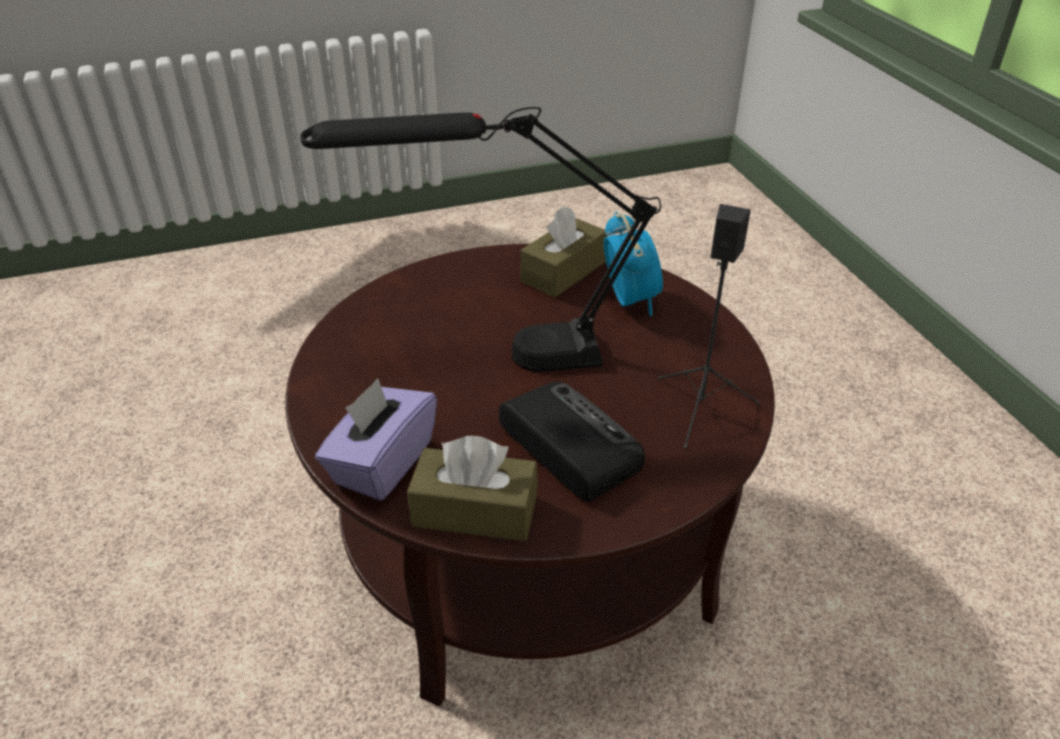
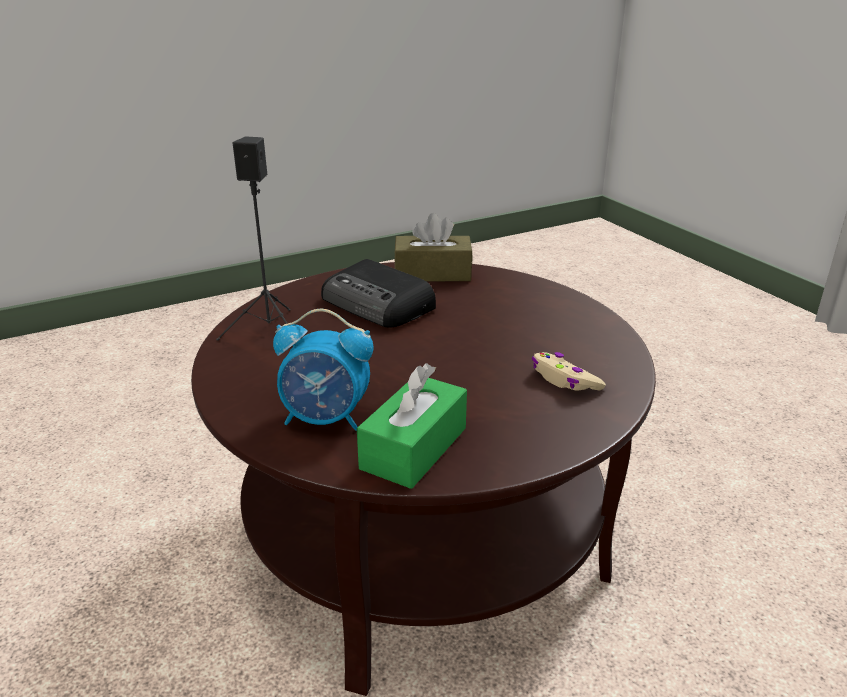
camera: 170 degrees right, 10 degrees down
black table lamp [300,107,661,372] -> none
purple tissue box [315,378,437,501] -> none
brown tissue box [520,206,607,297] -> green tissue box [357,363,467,489]
alarm clock [604,212,663,316] -> alarm clock turned 60 degrees counterclockwise [273,309,373,431]
none -> beige game controller [532,352,606,391]

